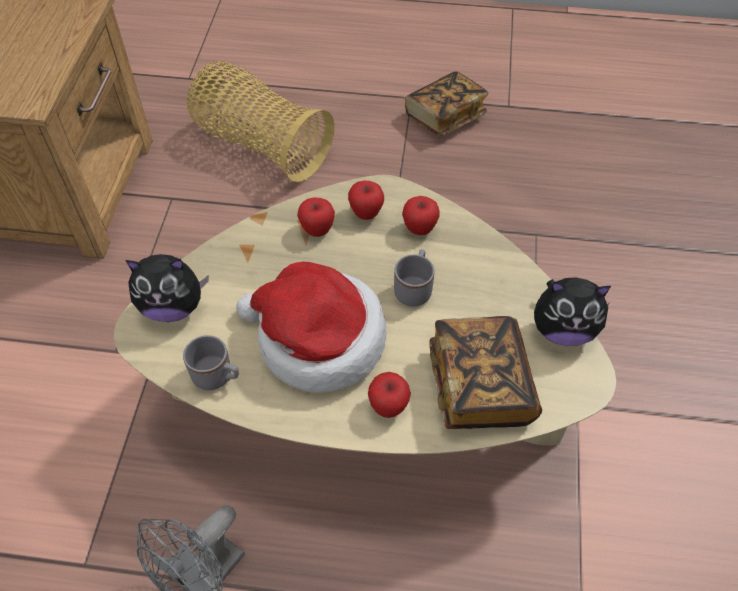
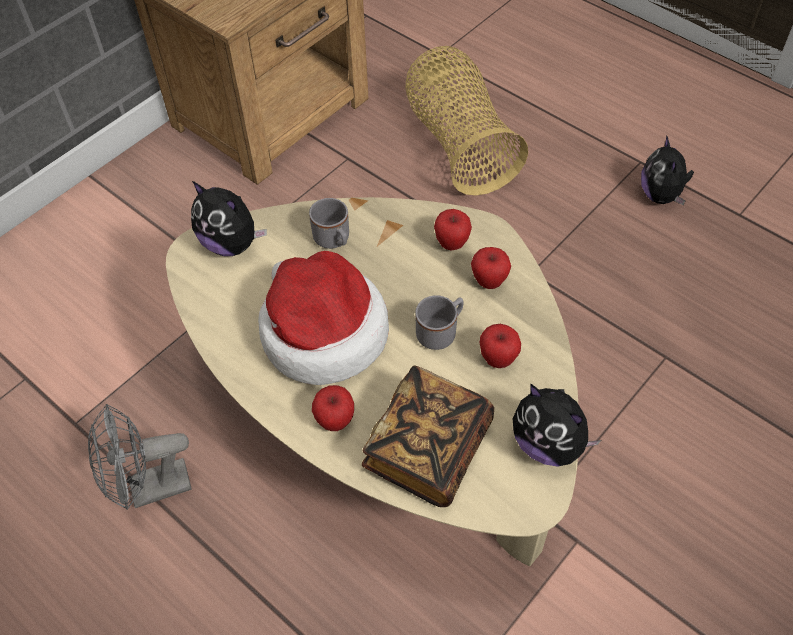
camera: 35 degrees right, 0 degrees up
grey mug [183,335,239,390] -> grey mug moved to [309,198,349,249]
apple [297,198,335,237] -> apple moved to [479,324,521,368]
book [405,71,489,136] -> plush toy [641,135,694,205]

